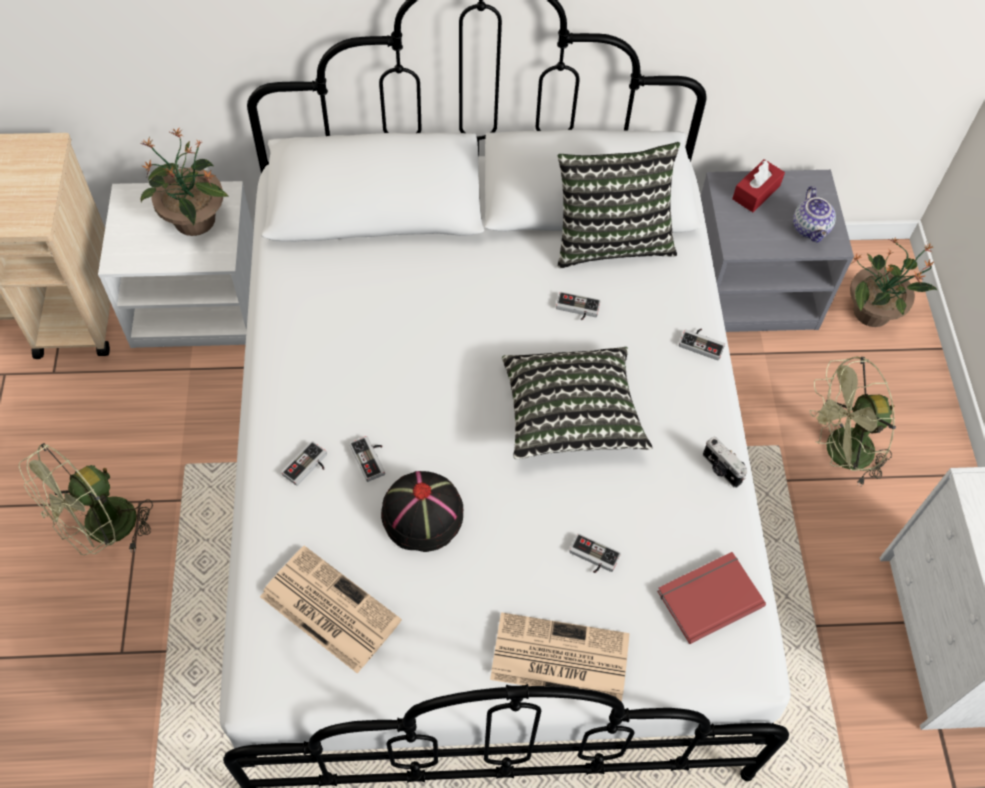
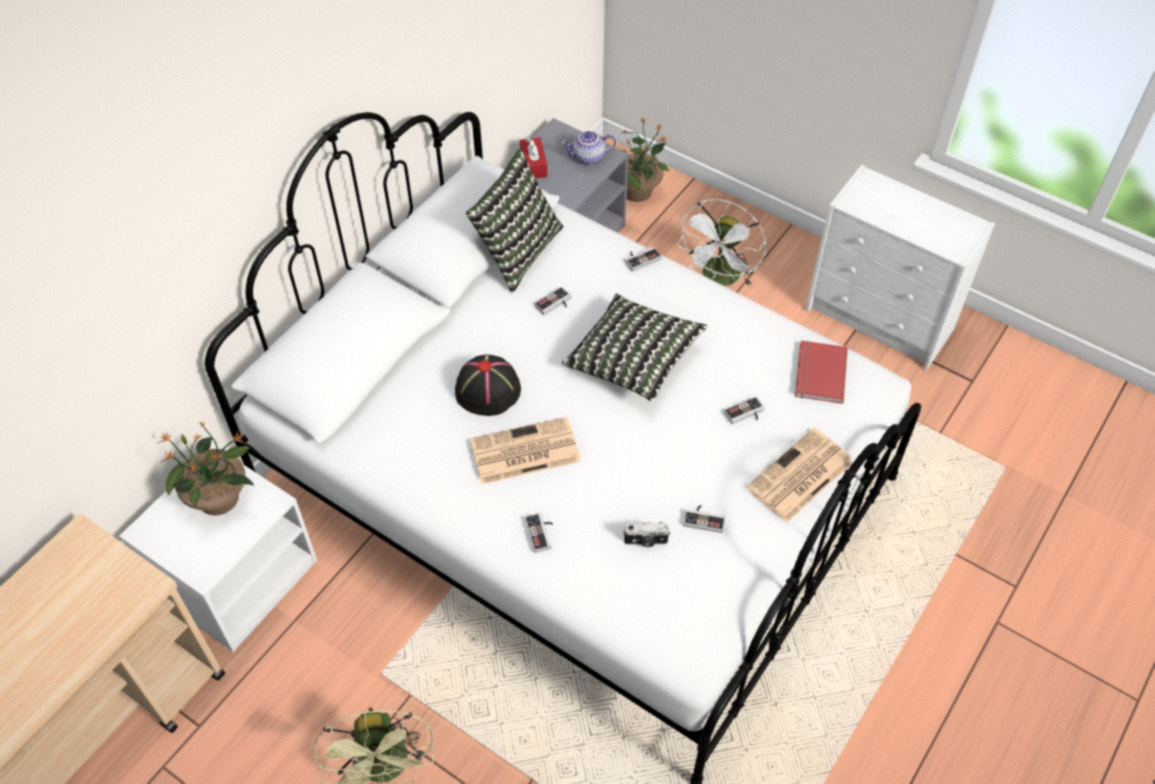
camera: 50 degrees left, 5 degrees down
newspaper [260,546,402,674] -> newspaper moved to [470,417,581,484]
game controller [349,436,385,482] -> game controller moved to [683,505,725,533]
black hat [381,471,463,552] -> black hat moved to [455,354,521,416]
camera [703,437,747,488] -> camera moved to [623,522,671,547]
teapot [793,186,836,243] -> teapot turned 135 degrees clockwise [561,131,616,165]
green fan [810,356,896,486] -> white fan [677,199,766,287]

